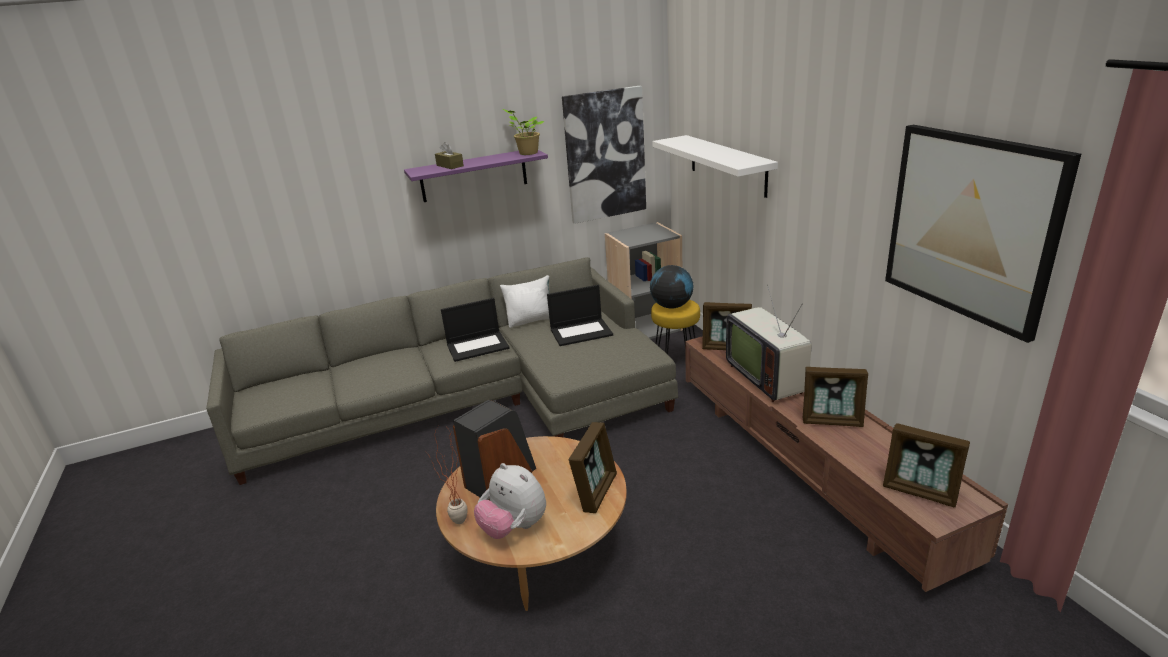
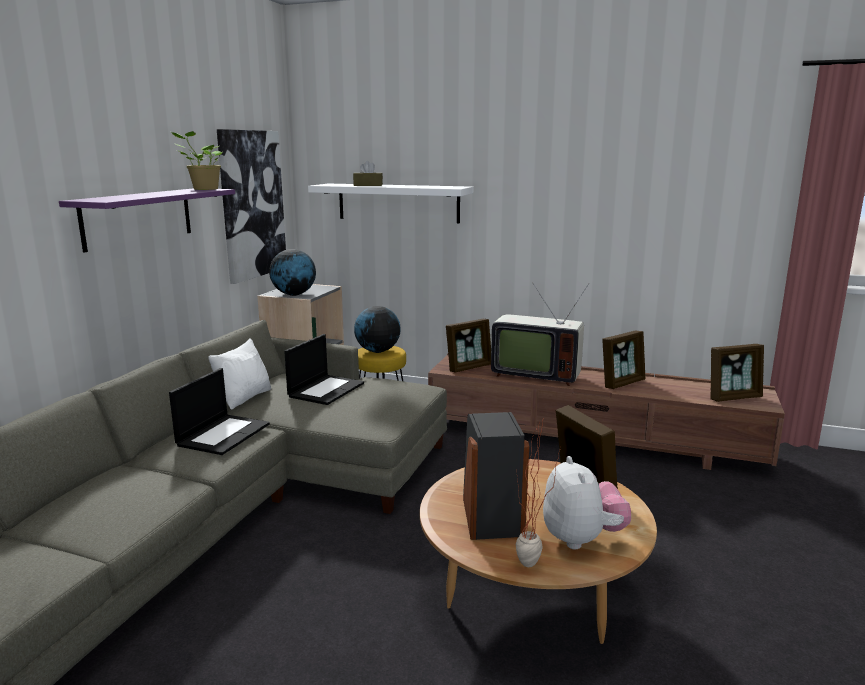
camera: 50 degrees left, 10 degrees down
brown tissue box [435,142,464,169] -> brown tissue box moved to [353,161,383,186]
plush toy [474,463,546,539] -> plush toy turned 90 degrees counterclockwise [543,456,631,549]
picture [885,125,1081,343] -> none
none -> globe [269,249,316,296]

